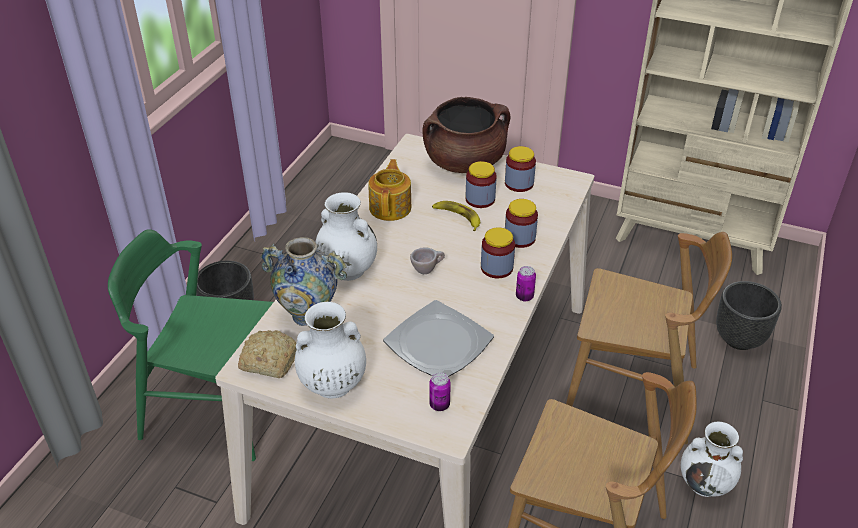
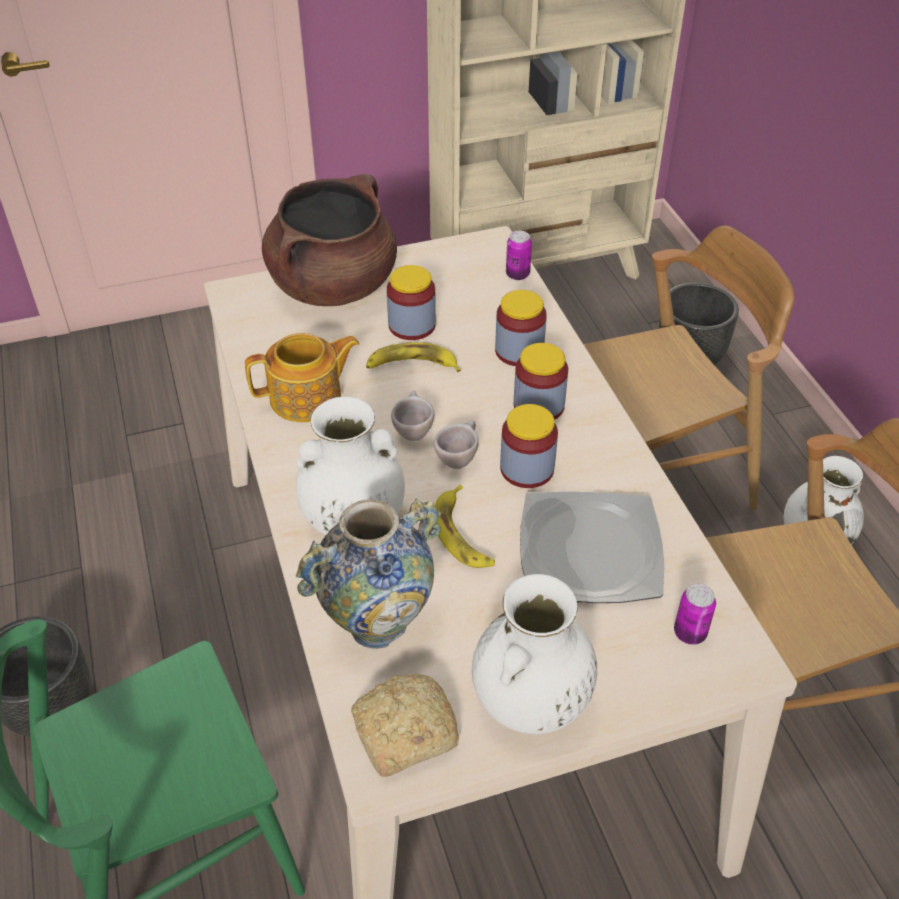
camera: 40 degrees left, 5 degrees up
teapot [368,159,411,221] -> teapot turned 105 degrees clockwise [245,333,359,422]
jar [505,146,536,192] -> jar moved to [500,404,558,488]
can [516,266,536,301] -> can moved to [506,231,532,280]
none -> beige cup [391,391,434,441]
none -> banana [434,485,495,568]

